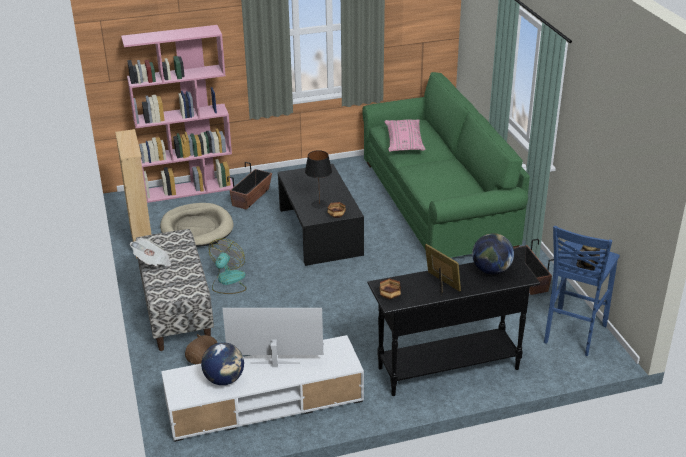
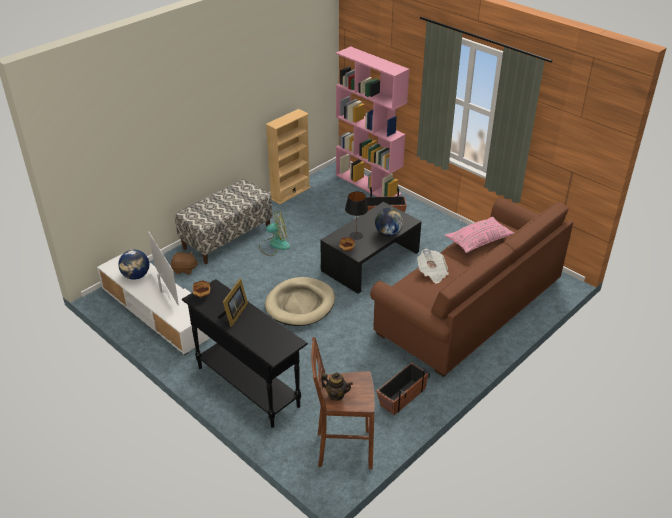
camera: 60 degrees right, 5 degrees up
newspaper [130,239,171,266] -> newspaper moved to [417,249,449,284]
beige dog bed [160,203,233,247] -> beige dog bed moved to [265,277,335,326]
green sofa [362,72,530,258] -> brown sofa [370,197,573,377]
globe [472,233,514,275] -> globe moved to [375,208,404,236]
blue stool [544,226,620,356] -> brown stool [311,337,375,469]

